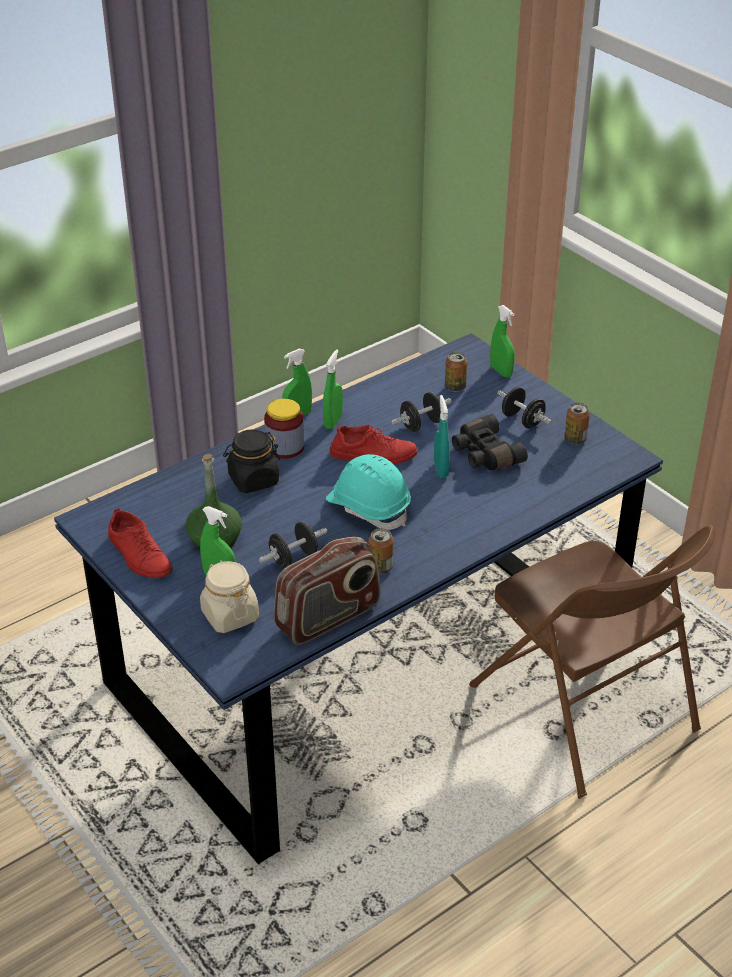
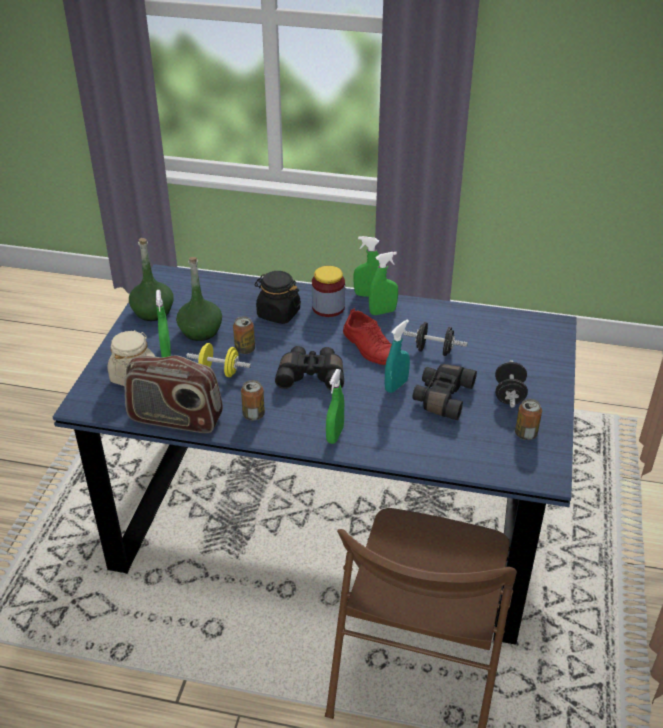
camera: 50 degrees right, 0 degrees up
red shoe [108,508,173,578] -> green bottle [129,238,174,321]
black dumbbell [259,522,328,568] -> yellow dumbbell [186,343,251,377]
turquoise hard hat [326,454,411,530] -> black binoculars [275,346,344,390]
can [445,352,467,392] -> can moved to [233,316,255,354]
green spray bottle [490,305,515,377] -> green spray bottle moved to [326,369,344,444]

